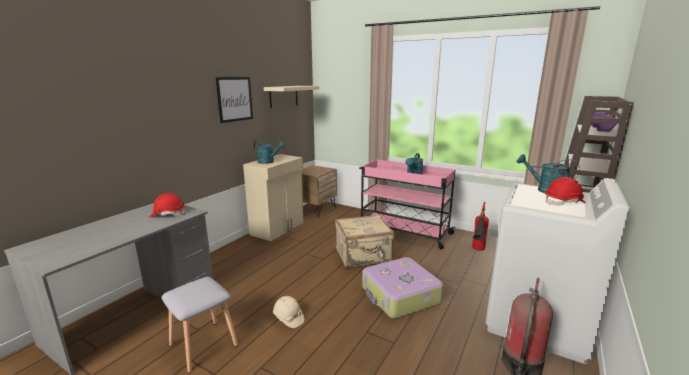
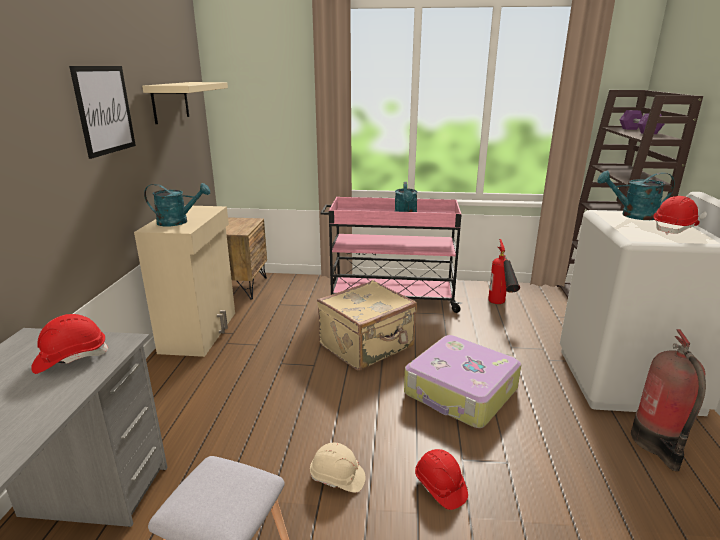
camera: 25 degrees left, 5 degrees up
none -> red hard hat [415,449,468,510]

